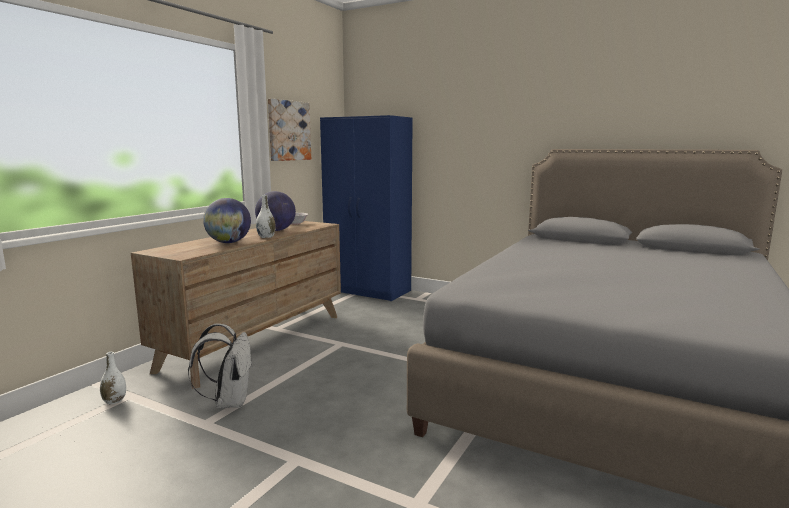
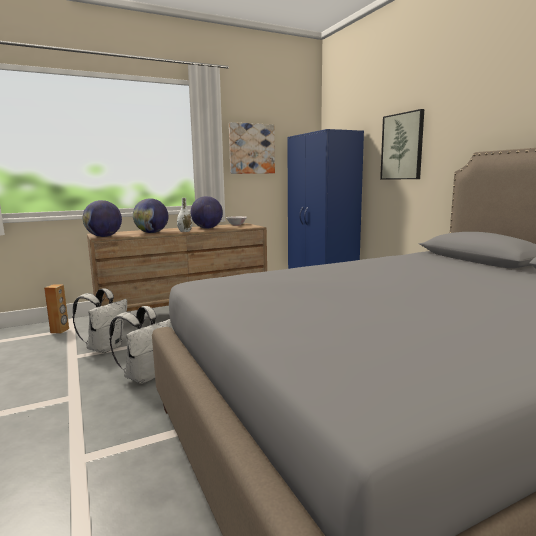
camera: 35 degrees right, 0 degrees up
white vase [100,352,126,404] -> brown speaker [44,285,69,334]
none -> globe [83,200,122,237]
none -> white backpack [109,306,172,384]
none -> picture [380,109,424,180]

